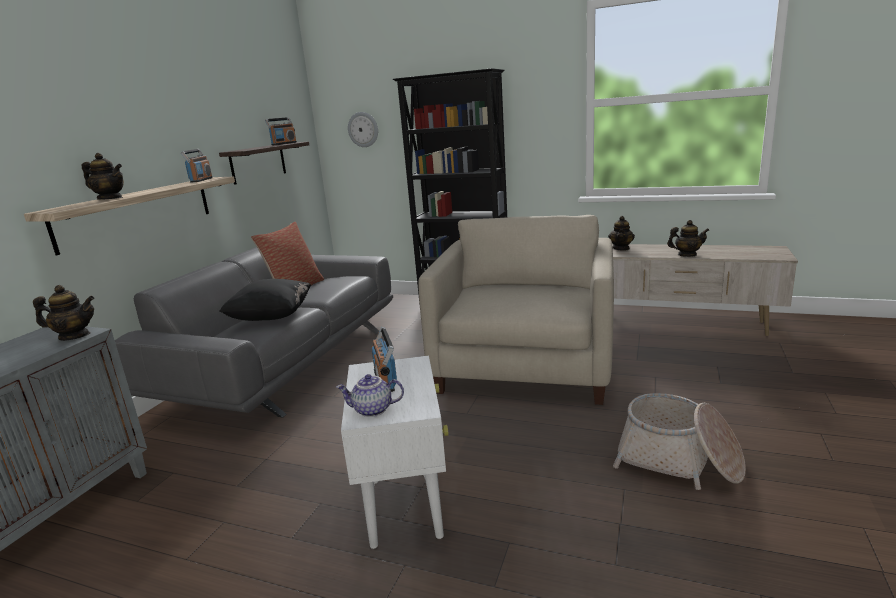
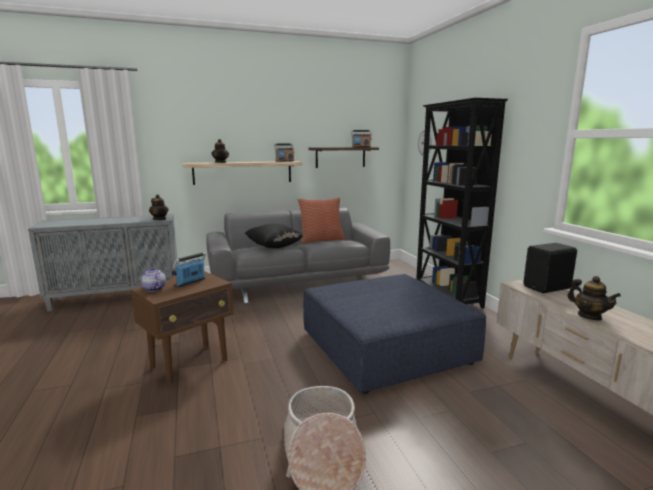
camera: 50 degrees right, 5 degrees down
white side table [341,356,449,549] -> brown side table [131,272,234,385]
beige armchair [418,215,614,405] -> blue ottoman [303,274,487,394]
teapot [608,216,635,251] -> black speaker [523,243,577,293]

